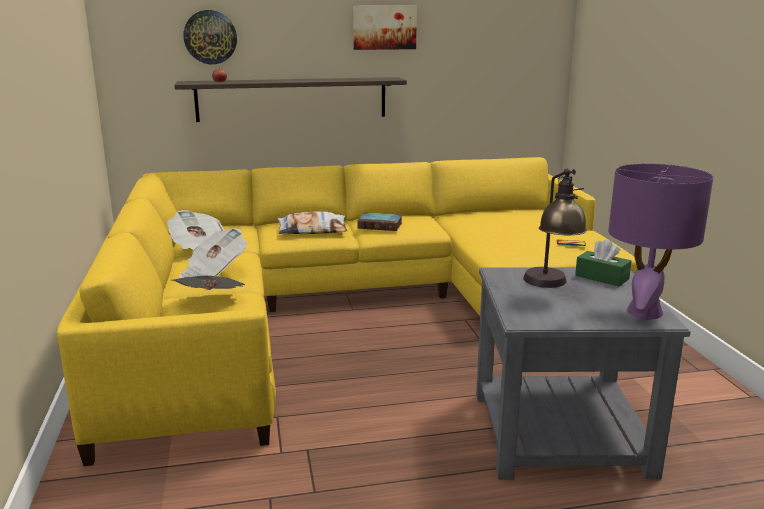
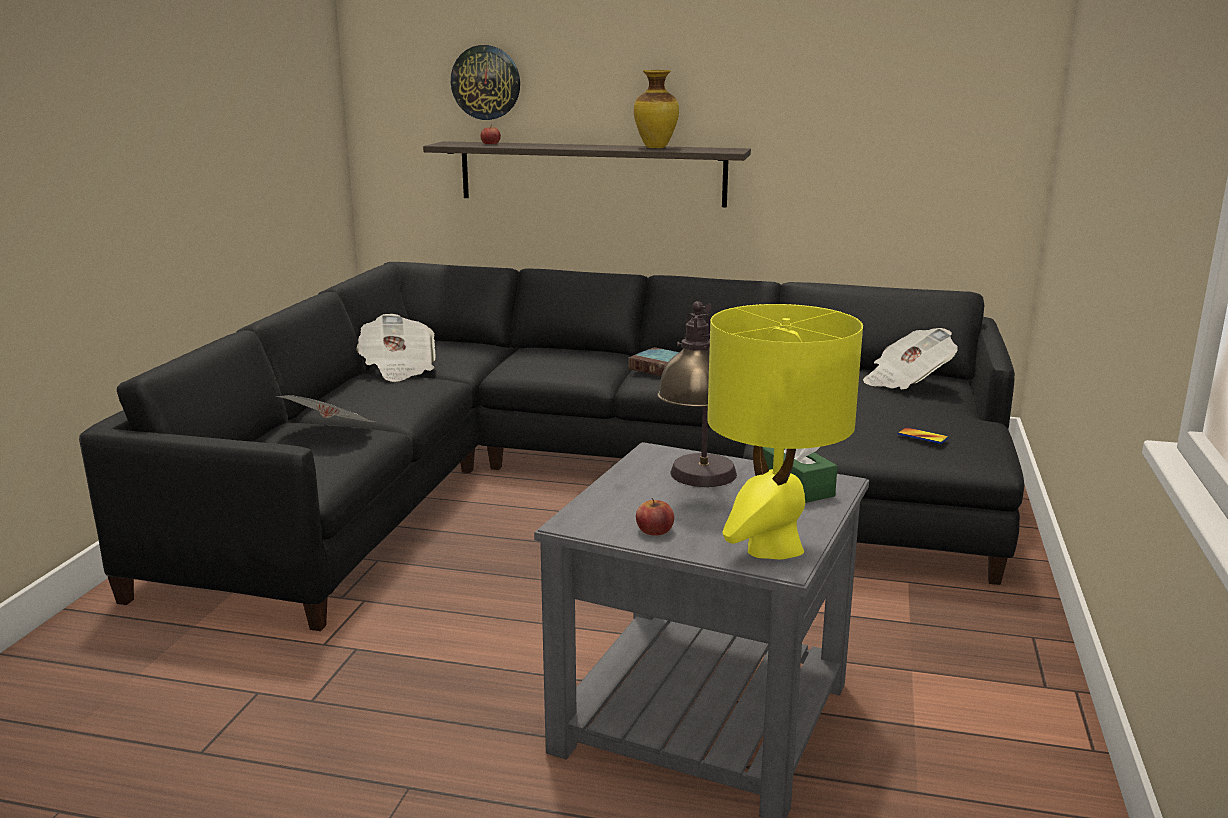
camera: 25 degrees right, 0 degrees up
yellow sofa [57,157,637,466] -> black sofa [79,262,1025,631]
newspaper [179,228,247,278] -> newspaper moved to [863,328,958,389]
pillow [277,211,347,234] -> none
picture [353,6,417,50] -> none
purple table lamp [608,163,714,320] -> yellow table lamp [707,304,863,560]
none -> vase [634,70,679,148]
none -> apple [636,498,674,536]

